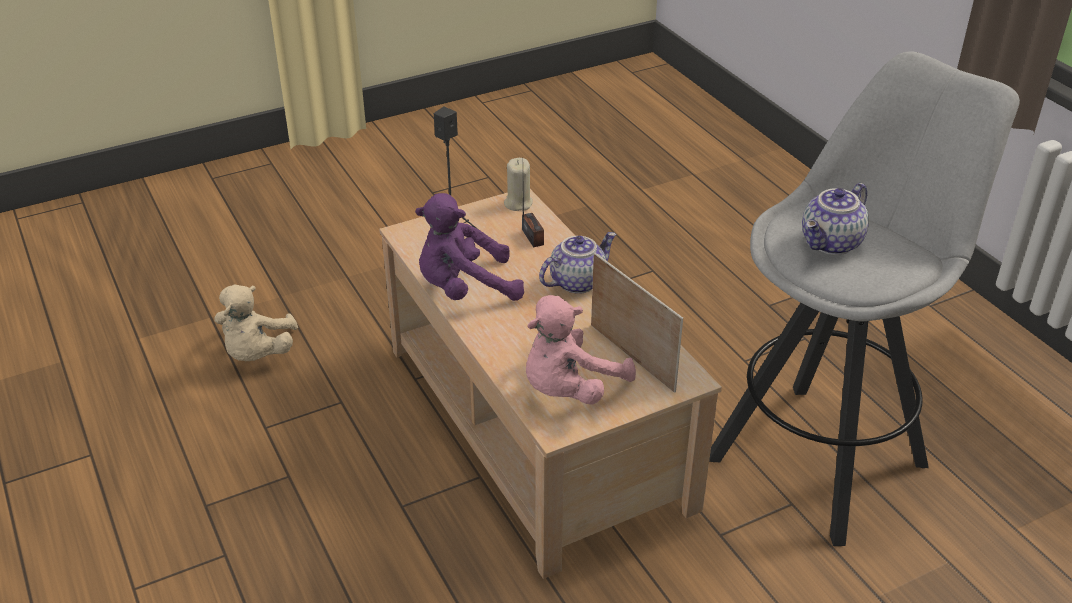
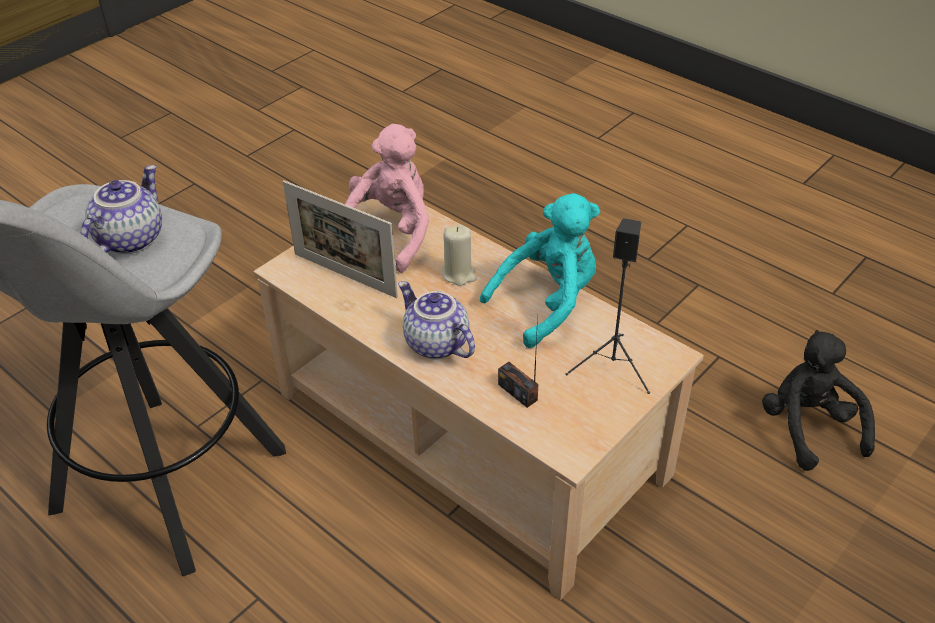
camera: 160 degrees right, 5 degrees up
beige plush toy [214,284,298,361] -> black plush toy [762,330,875,471]
purple plush toy [415,193,524,301] -> turquoise plush toy [480,193,600,348]
beige candle [504,158,533,211] -> beige candle moved to [442,224,477,286]
teapot [539,232,617,294] -> teapot turned 105 degrees clockwise [398,281,475,359]

